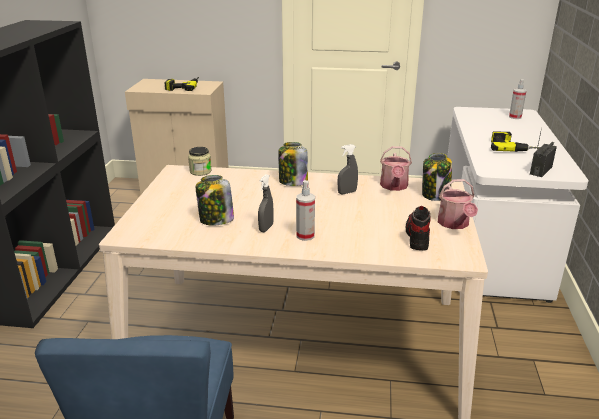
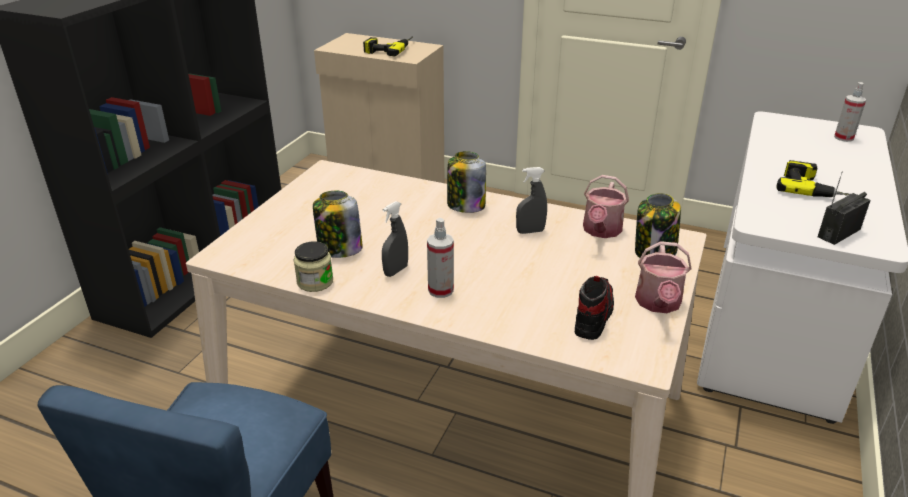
camera: 15 degrees right, 5 degrees up
jar [188,147,211,176] -> jar moved to [294,241,333,292]

